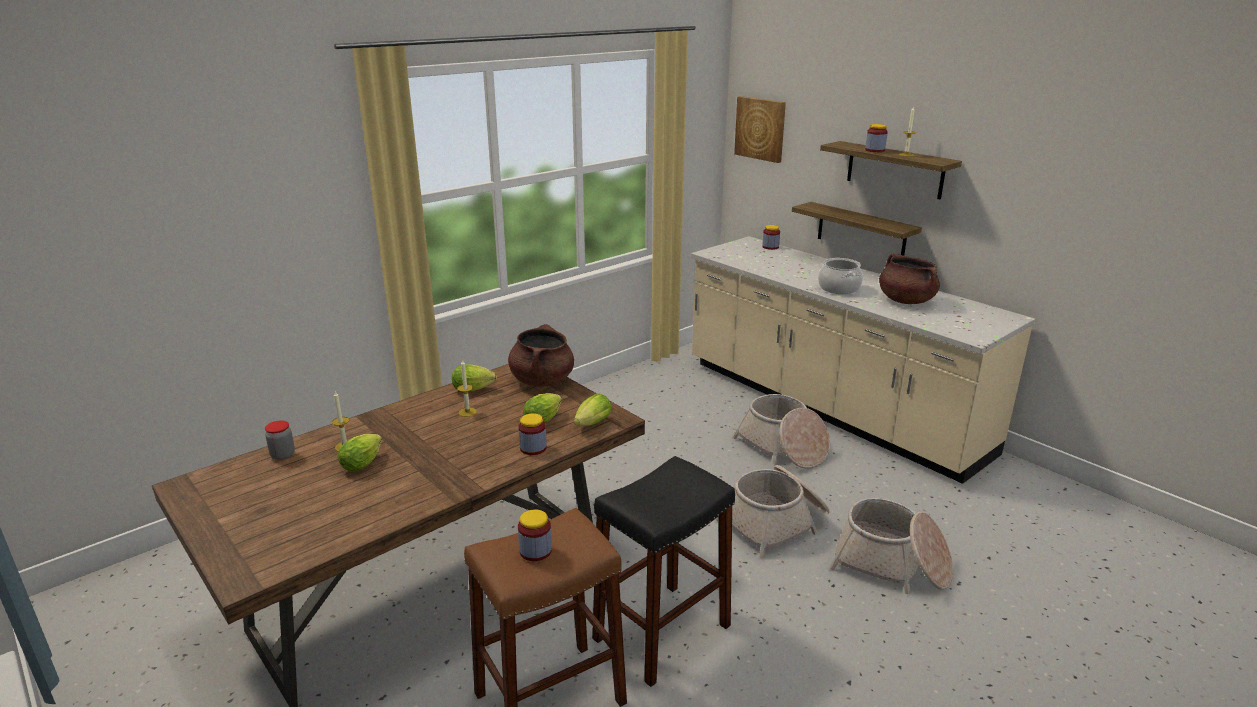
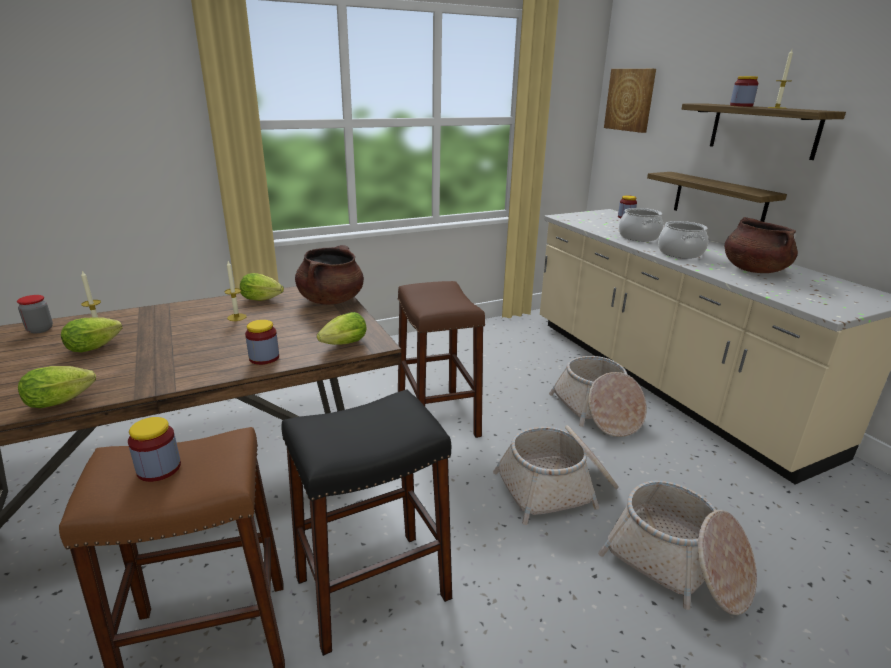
camera: 15 degrees right, 0 degrees up
lettuce [523,393,562,423] -> lettuce moved to [18,366,96,408]
none -> brown stool [398,281,485,438]
none -> cooking pot [619,208,663,242]

